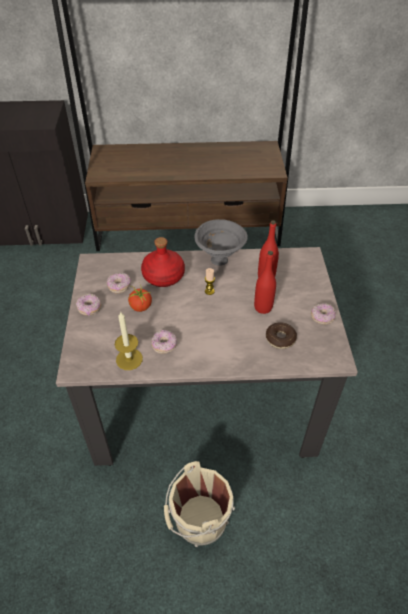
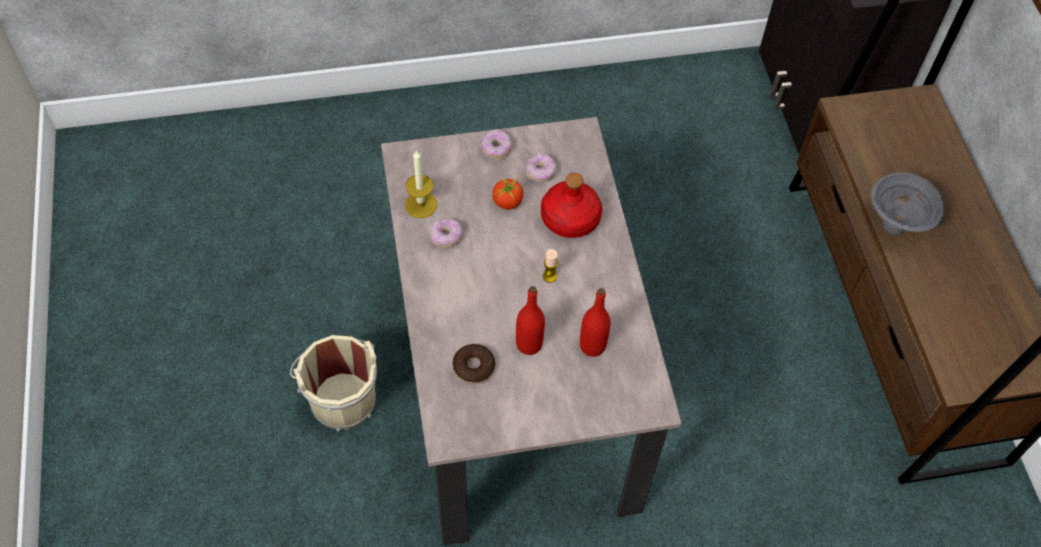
camera: 80 degrees right, 10 degrees up
grey bowl [195,219,248,266] -> grey bowl moved to [871,172,945,235]
donut [311,303,336,325] -> none

